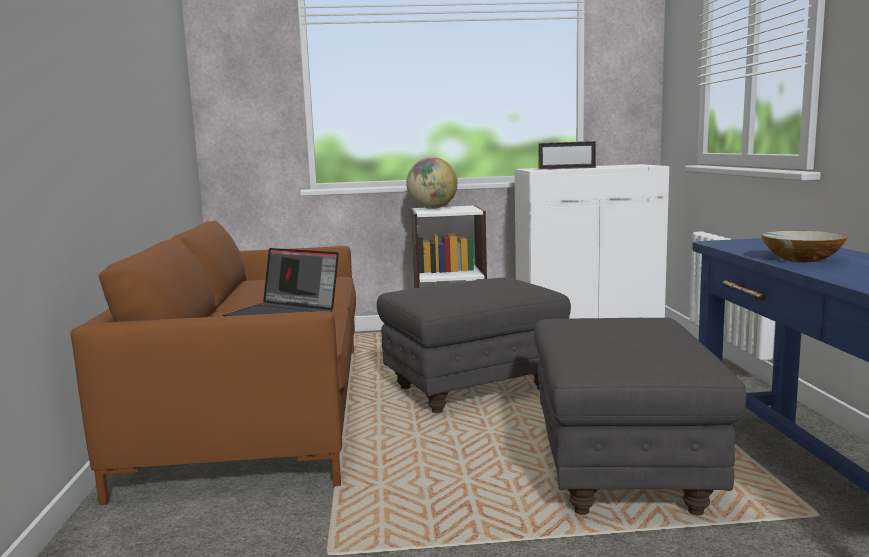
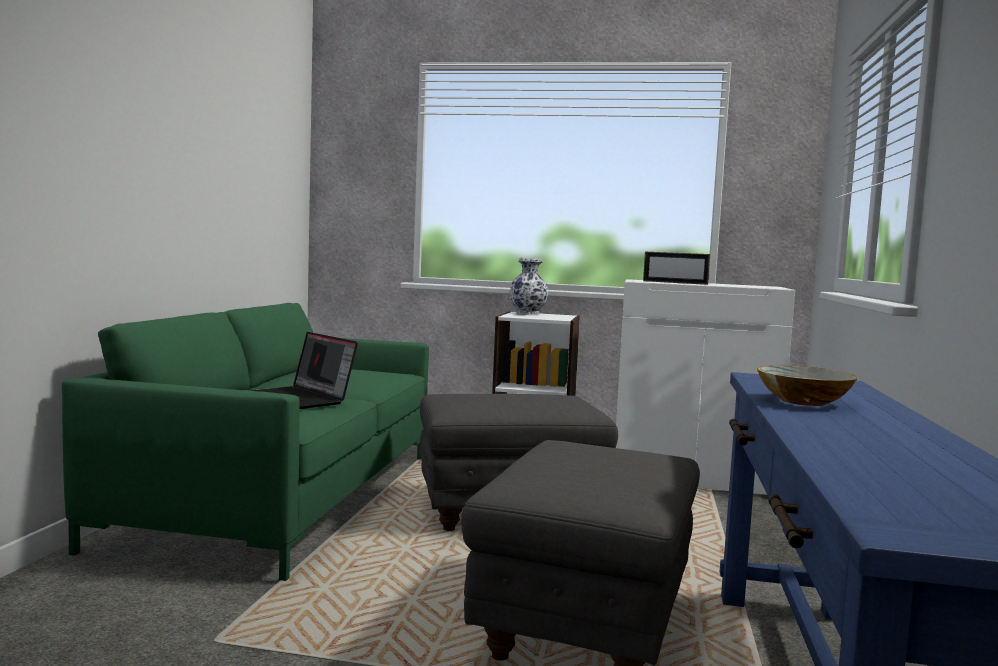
camera: 15 degrees right, 5 degrees down
brown sofa [70,221,356,505] -> green sofa [62,303,429,581]
globe [406,157,458,209] -> vase [509,258,548,315]

